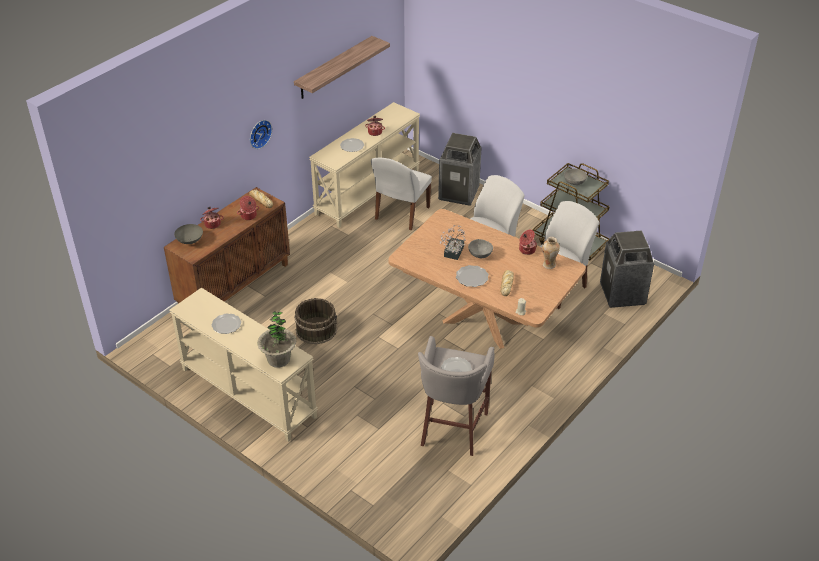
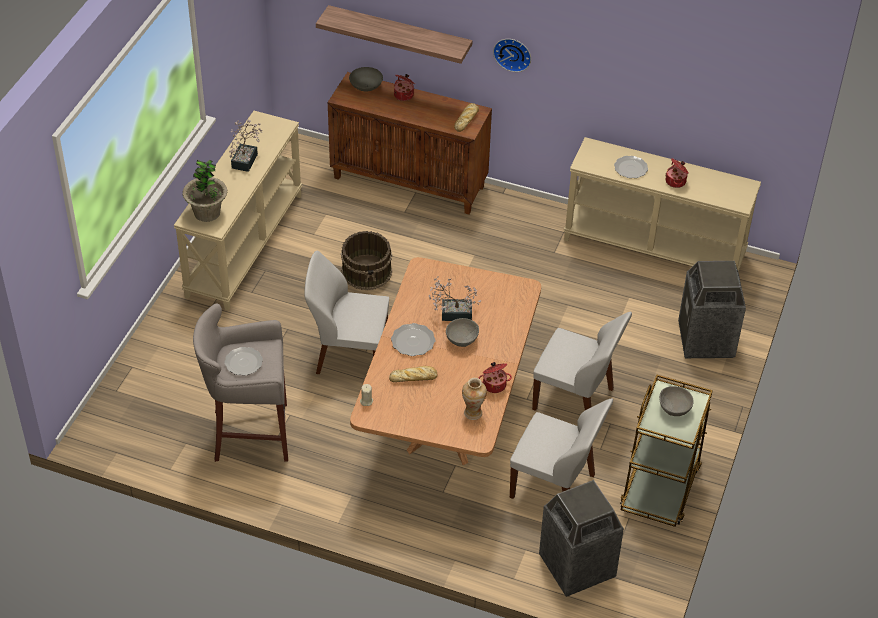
camera: 70 degrees right, 5 degrees up
plate [212,314,241,334] -> potted plant [229,120,262,172]
cooking pot [237,196,259,220] -> none
shelf [294,36,390,99] -> shelf moved to [316,5,472,64]
white chair [371,158,432,230] -> white chair moved to [304,251,389,374]

